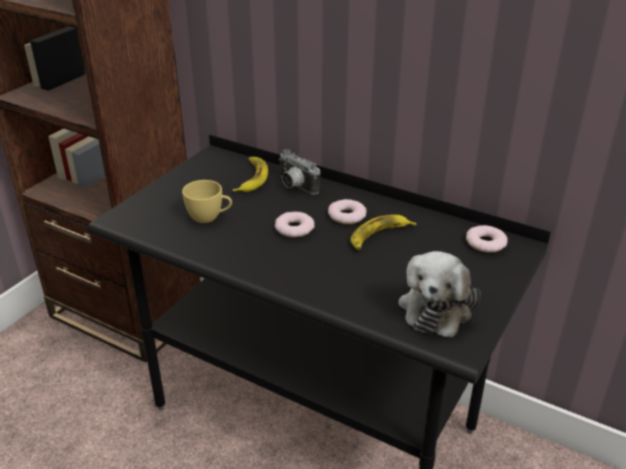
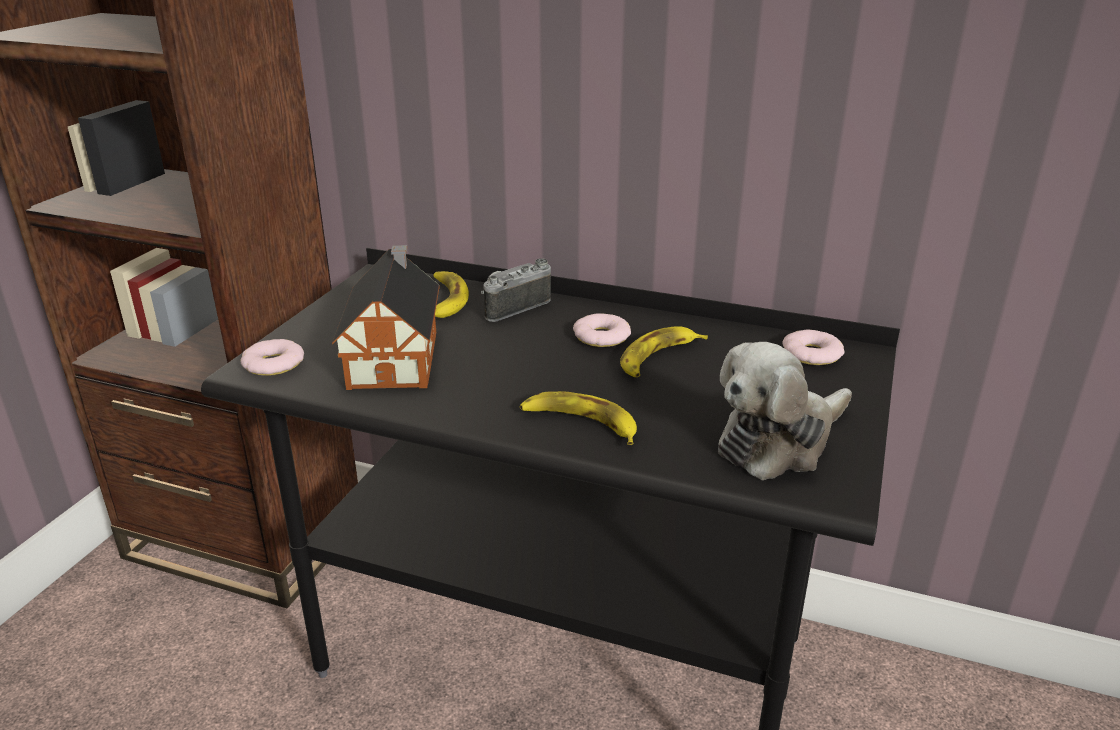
camera: 10 degrees left, 5 degrees down
yellow cup [182,180,232,223] -> toy house [332,245,440,390]
donut [275,212,315,237] -> donut moved to [240,339,304,376]
camera [279,149,320,195] -> camera turned 105 degrees clockwise [481,258,551,322]
plush toy [398,251,481,338] -> plush toy turned 45 degrees clockwise [718,342,852,480]
none -> banana [520,391,637,445]

